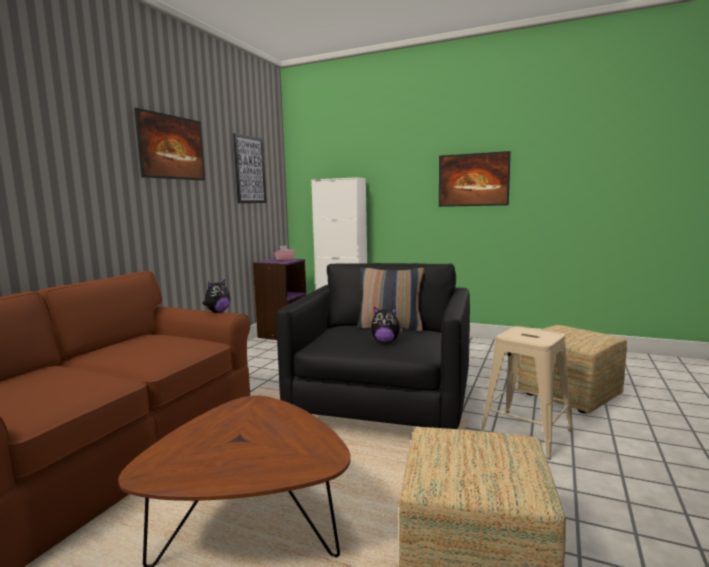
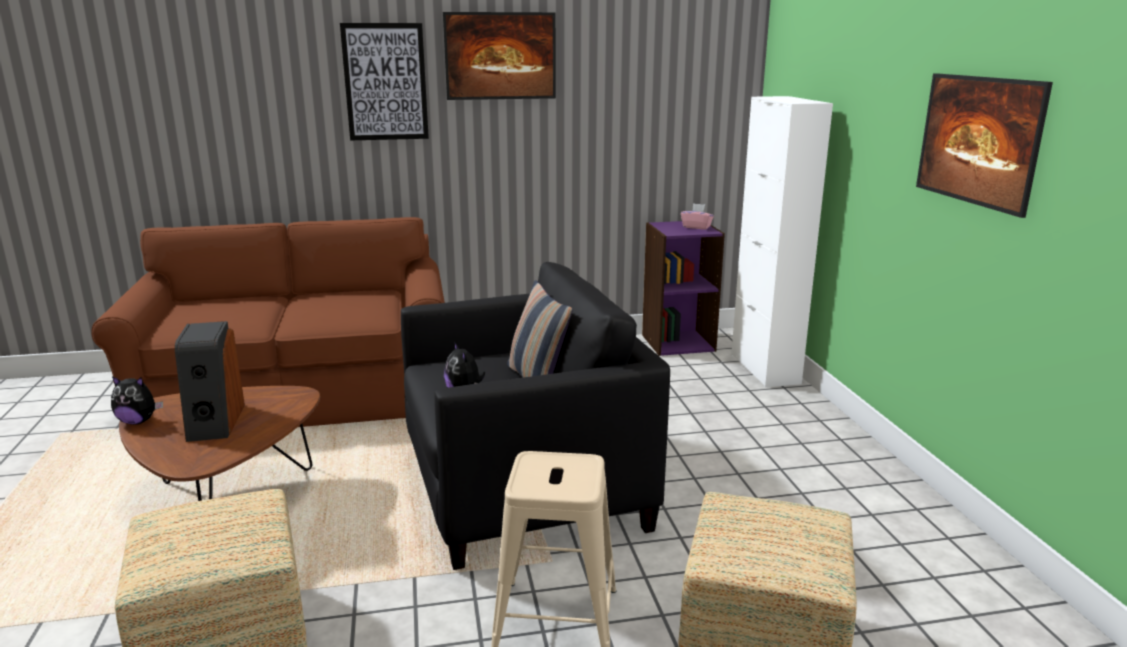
camera: 55 degrees right, 10 degrees up
plush toy [202,279,230,313] -> plush toy moved to [111,376,163,425]
picture [233,133,267,203] -> picture moved to [340,23,429,141]
none -> speaker [175,321,245,442]

